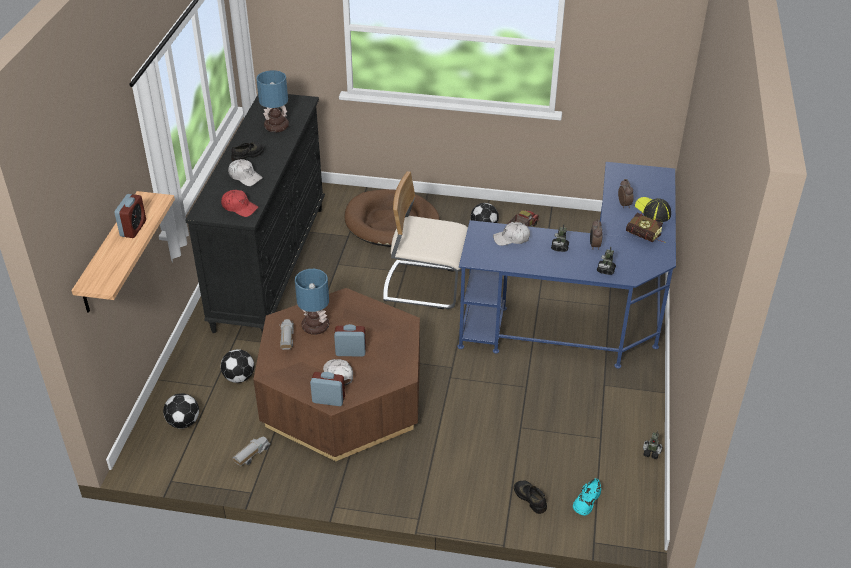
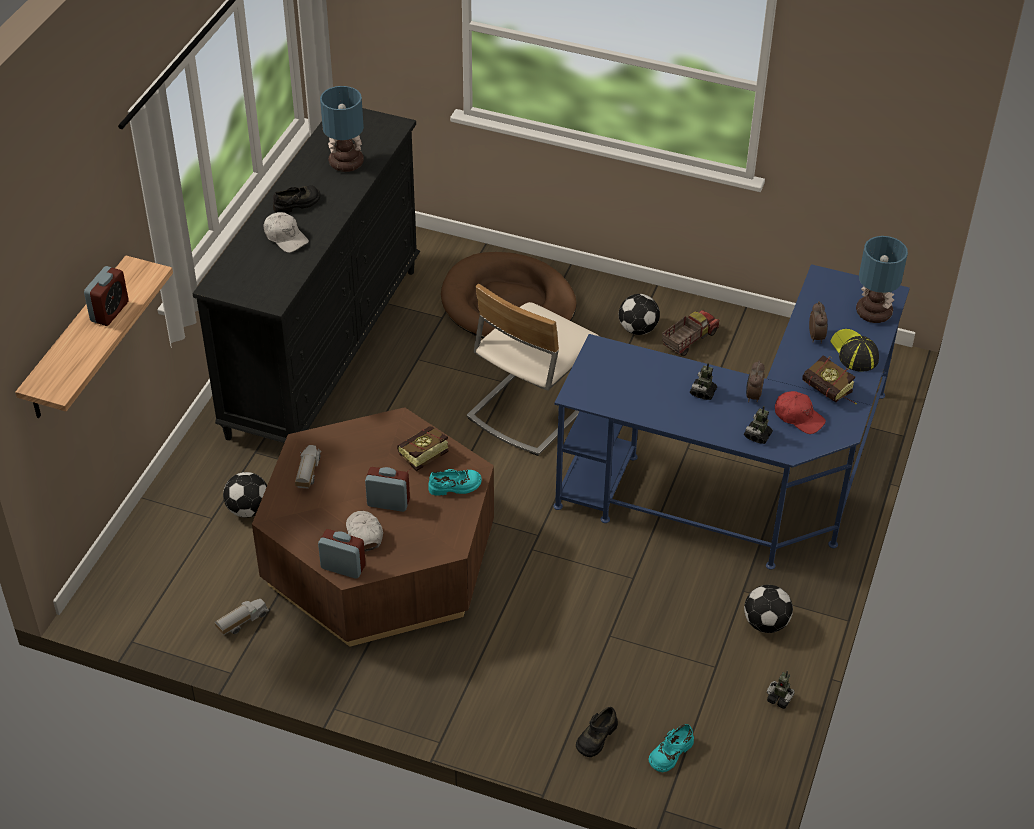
camera: 10 degrees right, 5 degrees up
football [163,393,199,429] -> football moved to [744,585,793,633]
red cap [221,190,258,217] -> red cap moved to [775,391,826,434]
table lamp [295,269,330,335] -> table lamp moved to [856,236,908,323]
beige chair [383,171,468,309] -> beige chair turned 75 degrees counterclockwise [467,284,599,456]
white cap [493,222,530,246] -> none
black shoe [514,481,547,514] -> black shoe turned 120 degrees counterclockwise [576,707,618,757]
none -> book [397,426,449,472]
none -> turquoise shoe [428,469,482,496]

